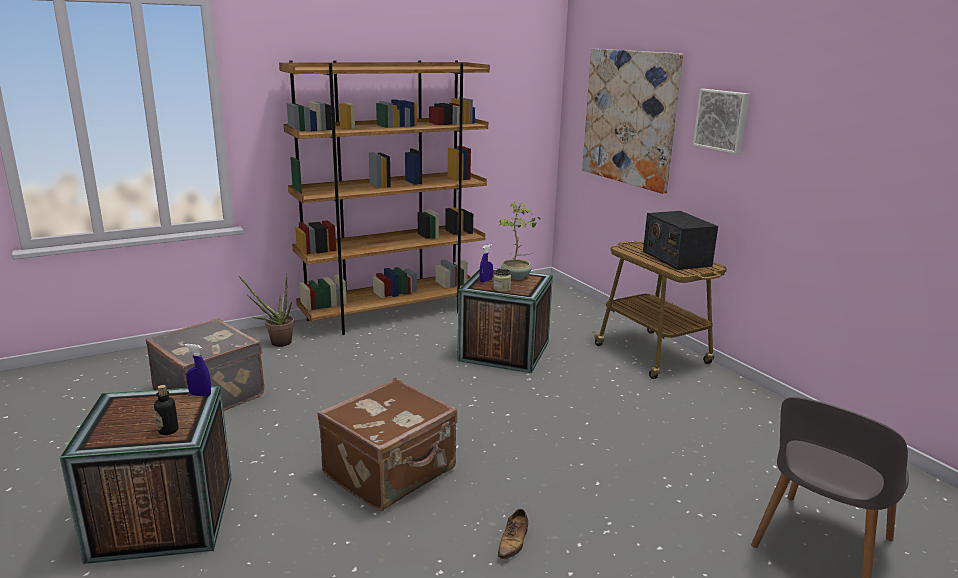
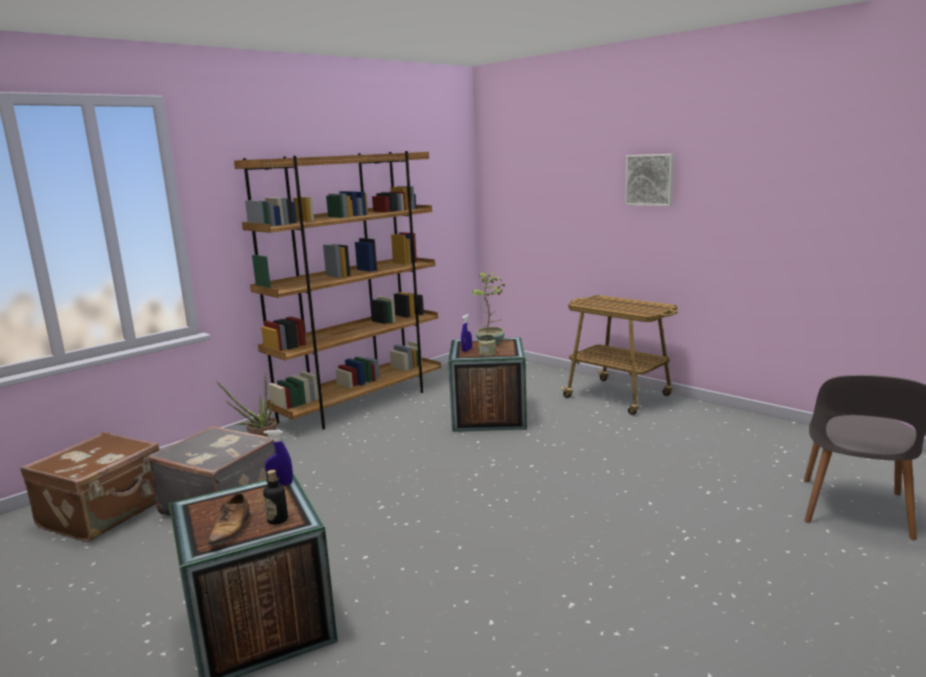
camera: 15 degrees left, 5 degrees down
brown suitcase [317,377,457,511] -> brown suitcase moved to [20,432,160,542]
shoe [498,509,528,559] -> shoe moved to [208,493,250,546]
picture [582,49,683,194] -> none
radio [643,211,718,270] -> none

